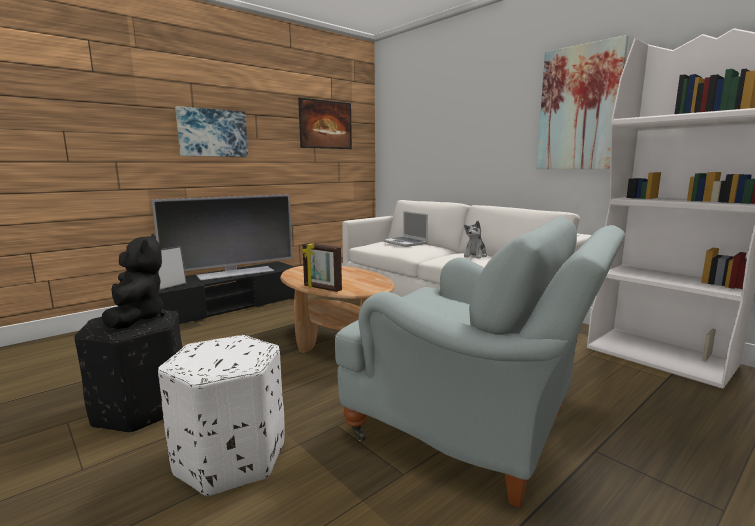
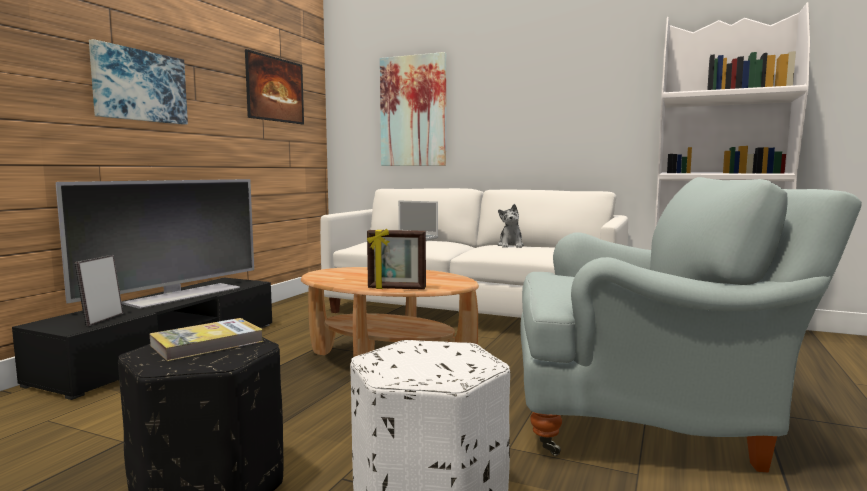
camera: 25 degrees left, 5 degrees down
black plush toy [101,234,165,329] -> book [150,318,264,361]
picture [536,35,629,169] -> picture moved to [380,52,446,166]

